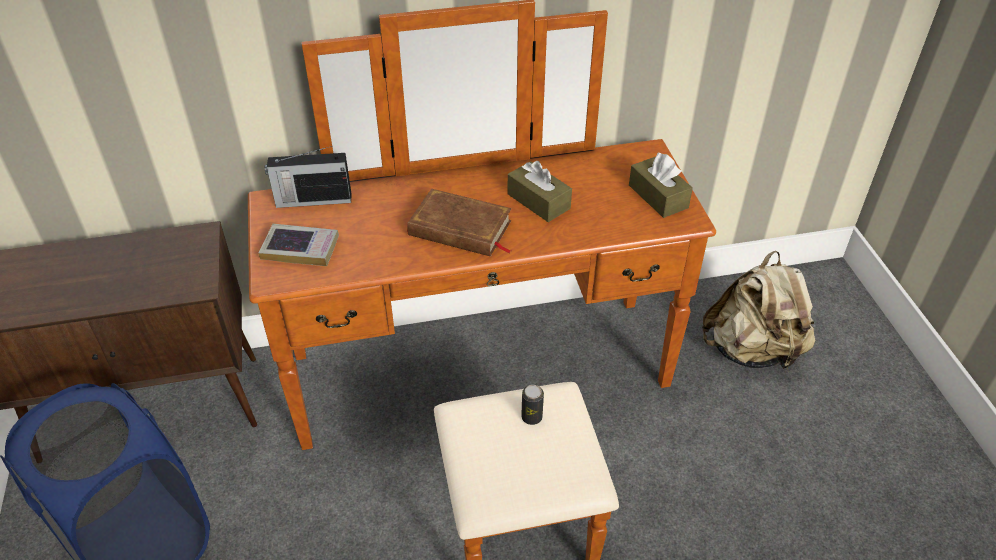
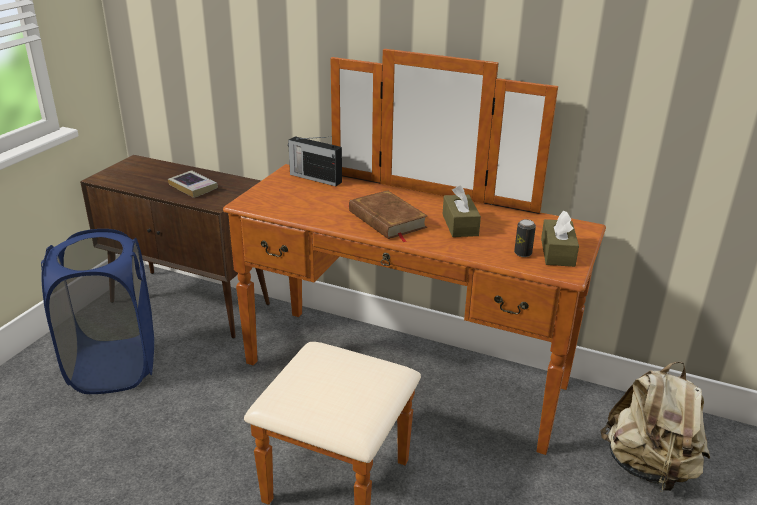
camera: 35 degrees right, 15 degrees down
book [258,224,339,266] -> book moved to [168,170,218,198]
can [521,385,544,425] -> can moved to [514,219,536,257]

